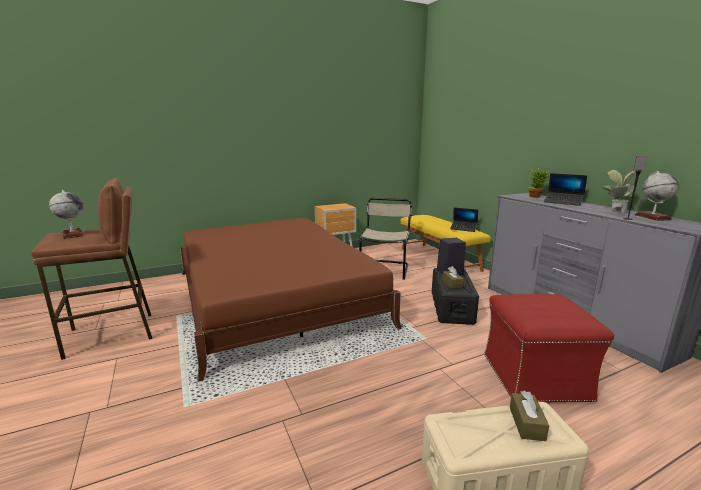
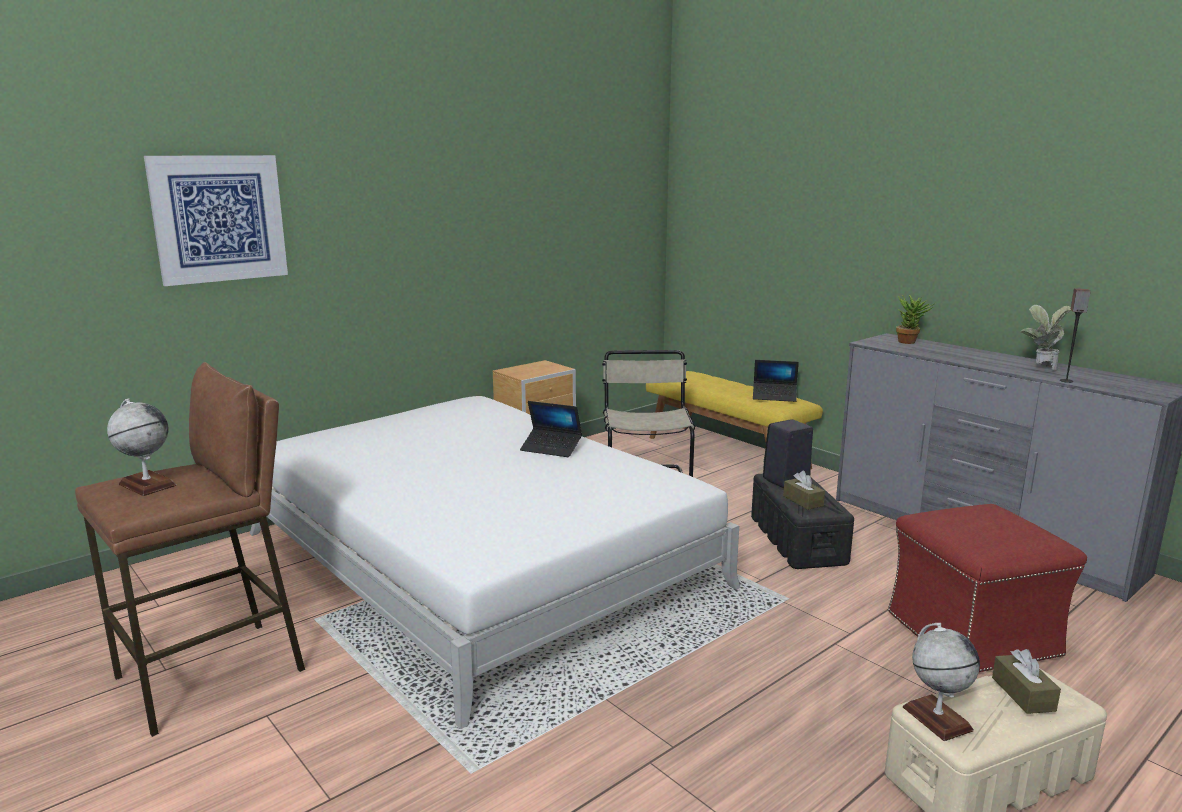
camera: 15 degrees left, 0 degrees up
brown bed [180,218,402,382] -> white bed [250,396,741,729]
laptop [544,173,587,206] -> laptop moved to [520,401,582,457]
globe [635,171,678,221] -> globe moved to [903,623,980,741]
none -> picture [144,155,288,286]

